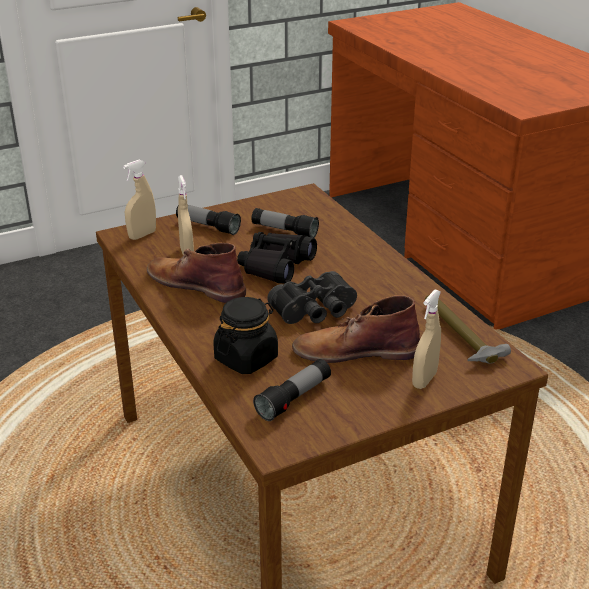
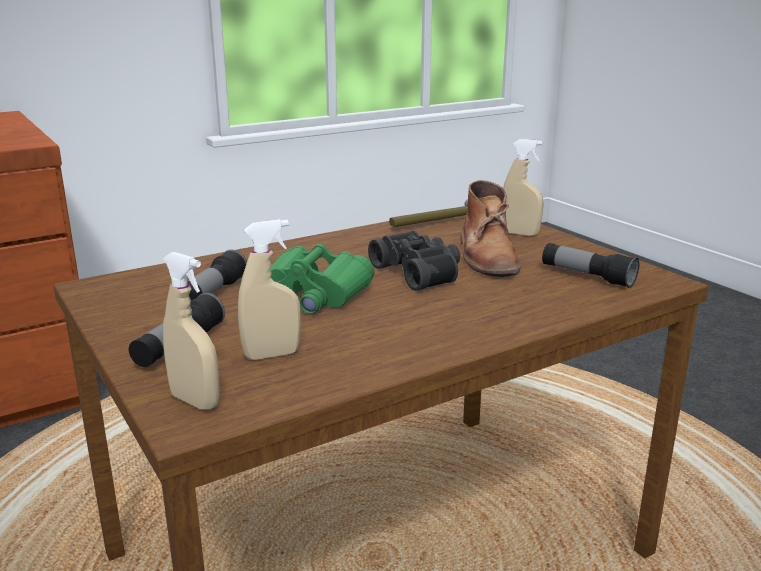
camera: 95 degrees left, 10 degrees down
brown boot [147,243,246,303] -> none
black jar [213,297,278,374] -> none
black binoculars [237,232,317,284] -> green binoculars [270,244,375,314]

